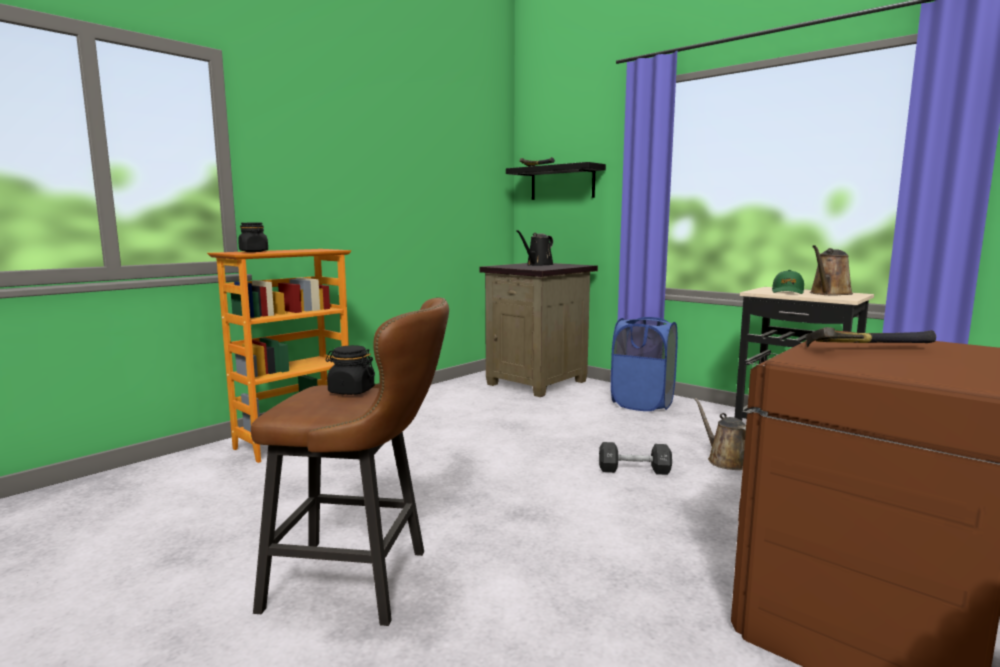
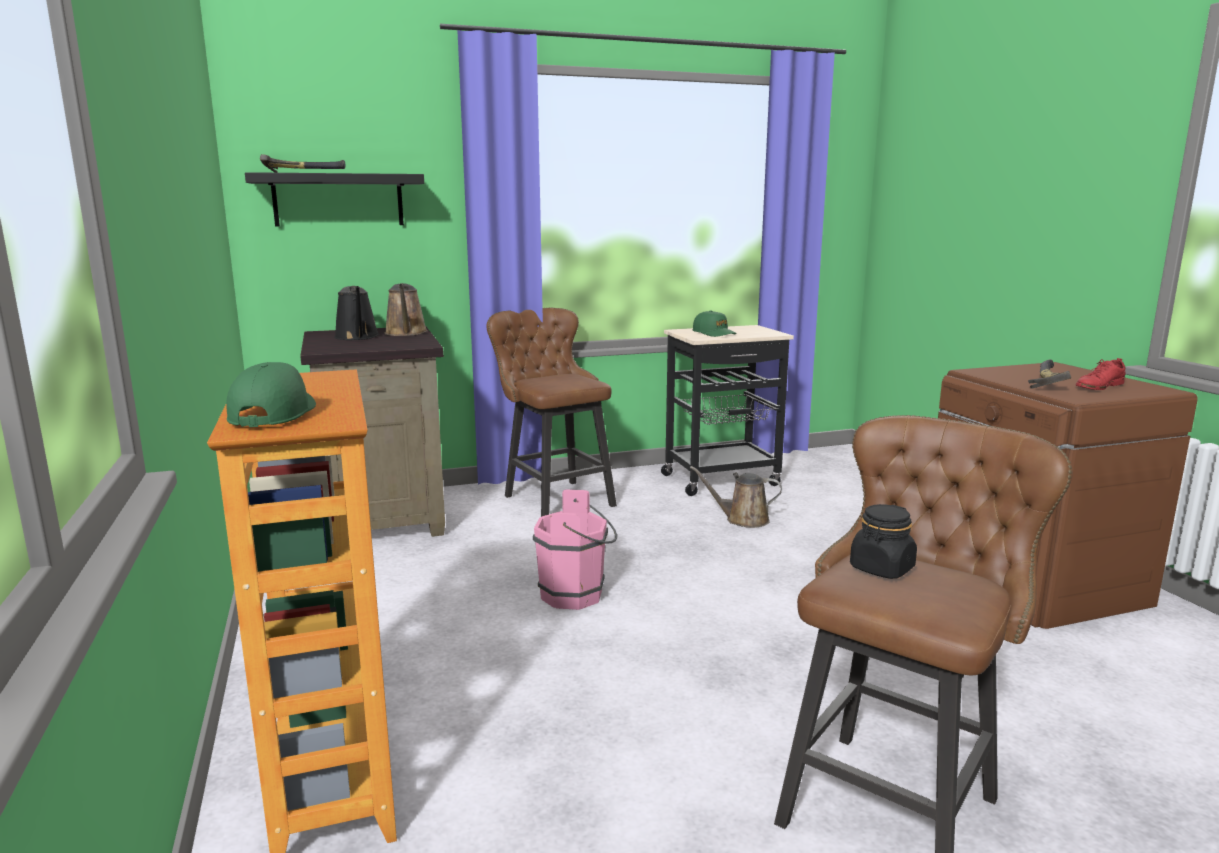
camera: 60 degrees left, 5 degrees up
black jar [238,223,268,252] -> green cap [226,362,316,427]
black dumbbell [599,442,672,475] -> none
blue laundry basket [611,317,678,411] -> brown stool [486,308,617,517]
brown watering can [810,245,853,296] -> brown watering can moved to [384,283,428,336]
none -> pink bucket [533,489,617,610]
none -> red shoe [1075,358,1126,390]

